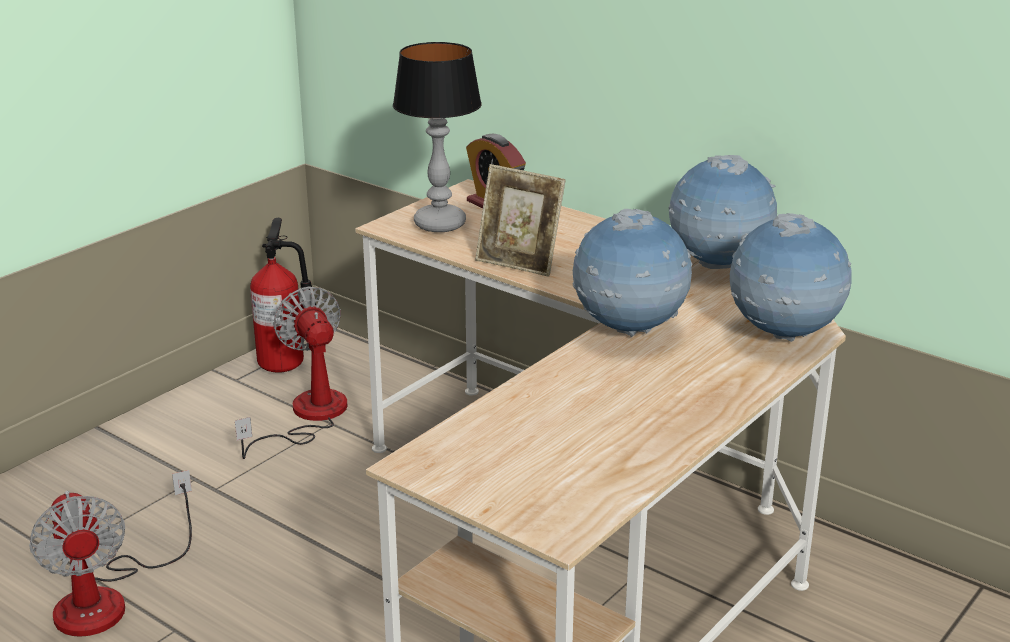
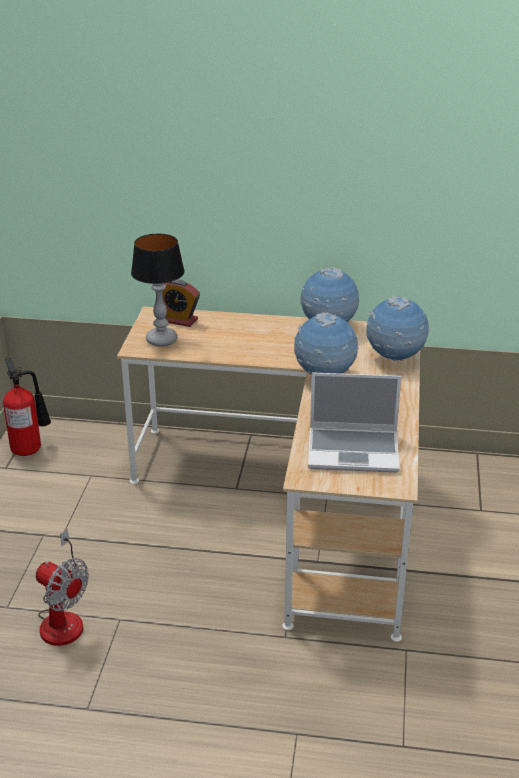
camera: 30 degrees left, 5 degrees up
fan [235,287,347,459] -> none
picture frame [475,164,566,277] -> none
none -> laptop [308,372,402,473]

